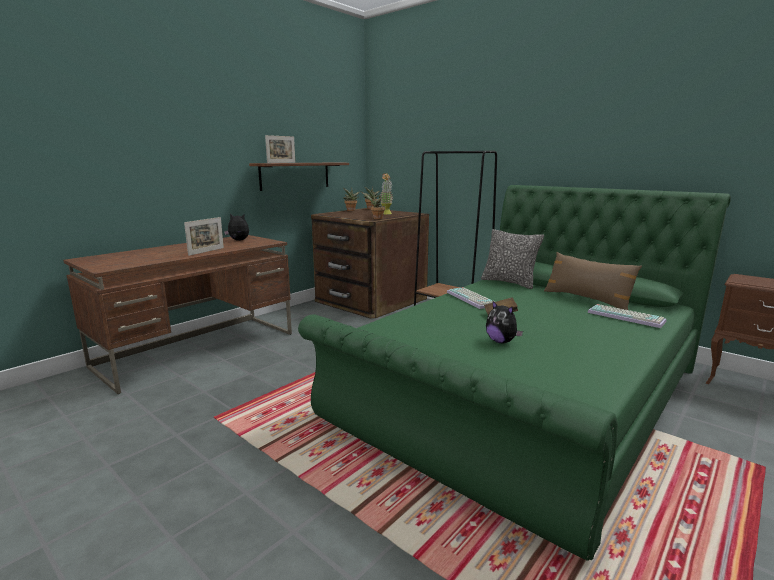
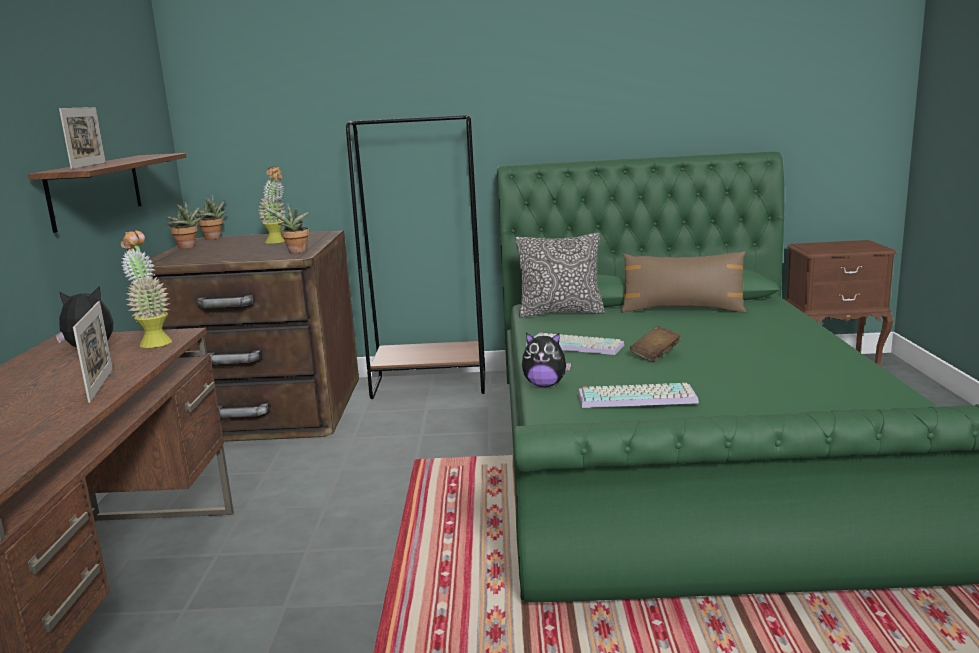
camera: 40 degrees left, 0 degrees up
plush toy [486,301,523,343] -> plush toy moved to [522,333,571,387]
keyboard [587,304,667,328] -> keyboard moved to [578,383,699,408]
none -> potted plant [121,231,172,348]

